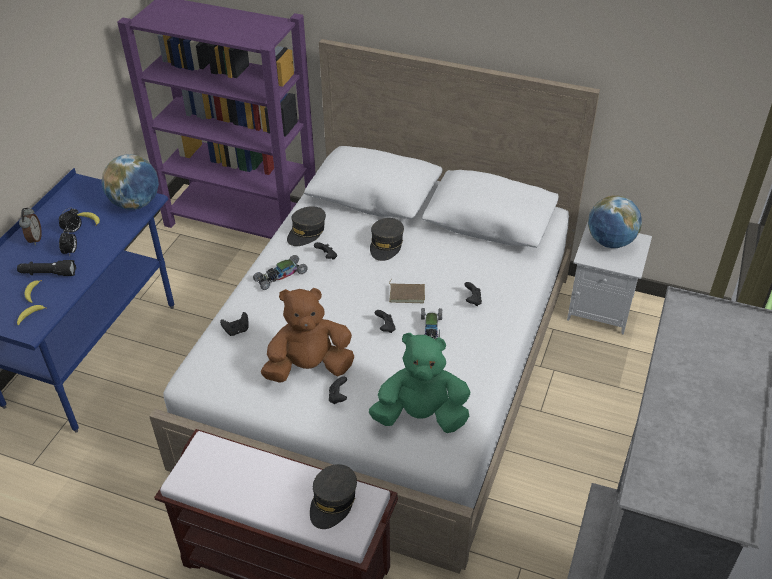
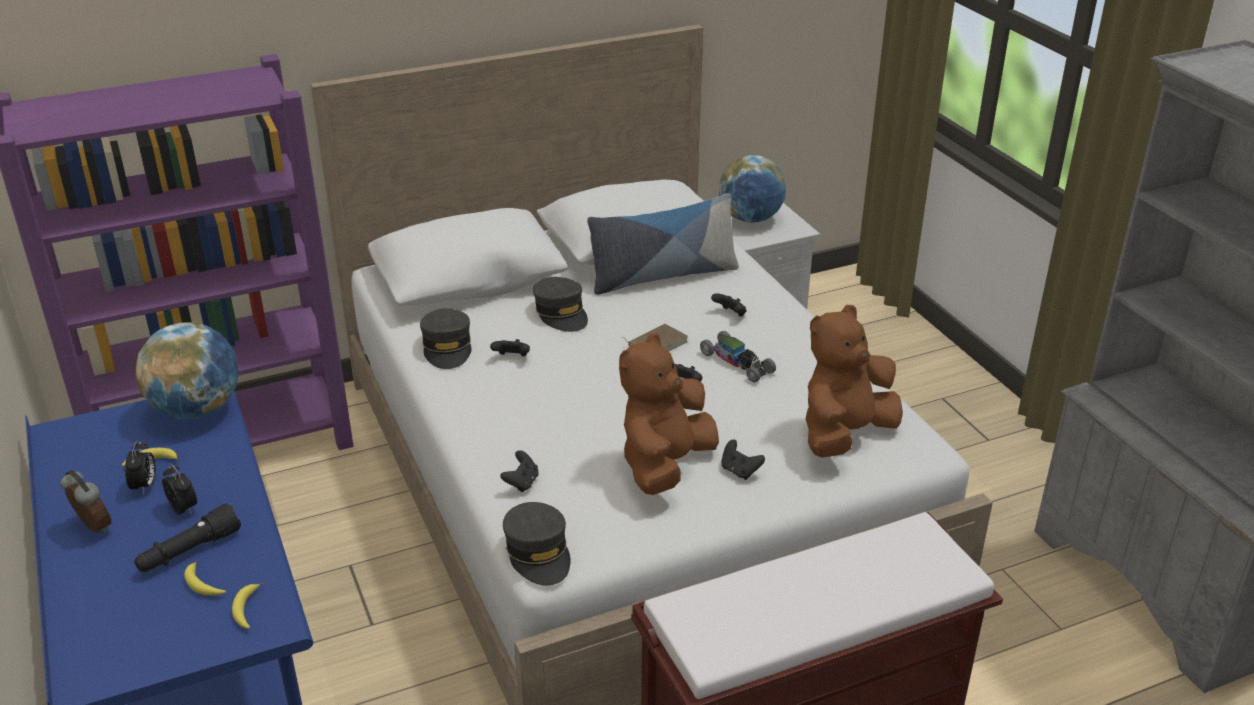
camera: 45 degrees left, 10 degrees down
toy car [253,255,308,290] -> none
grey cap [310,464,357,529] -> grey cap moved to [503,502,570,586]
green plush toy [369,333,470,433] -> brown plush toy [806,305,903,458]
none -> pillow [587,193,739,295]

